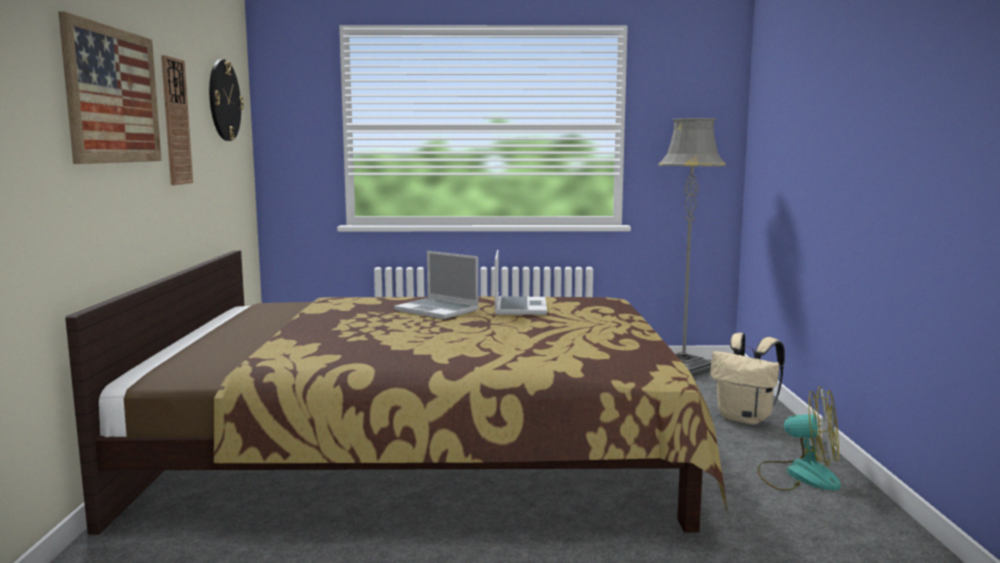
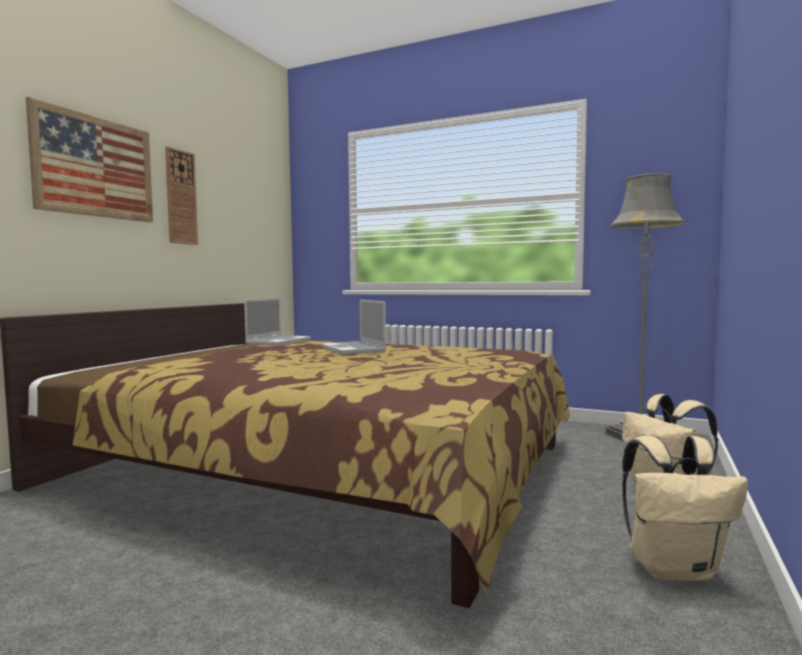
camera: 25 degrees right, 5 degrees down
wall clock [209,59,244,141] -> none
laptop [495,250,547,315] -> laptop moved to [244,298,311,346]
fan [758,386,841,491] -> beige backpack [622,436,748,581]

